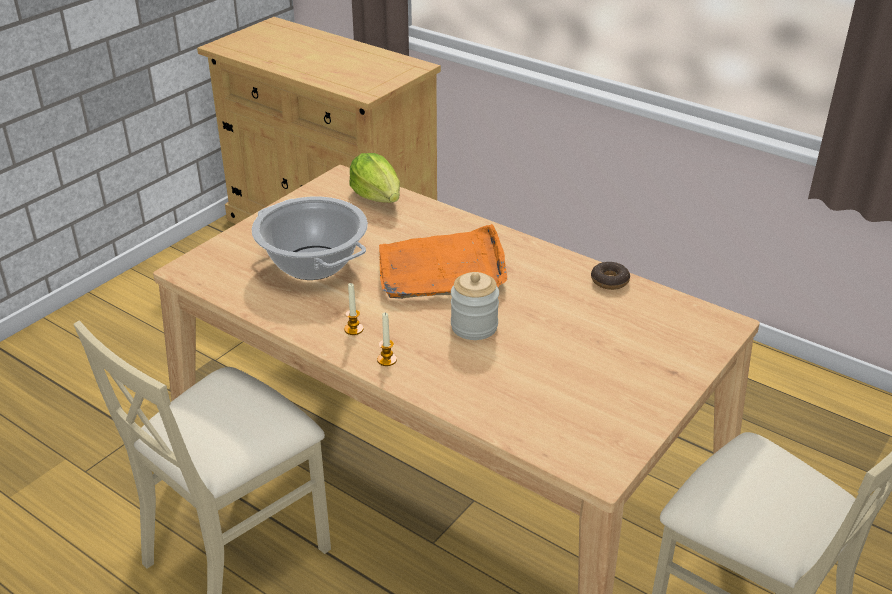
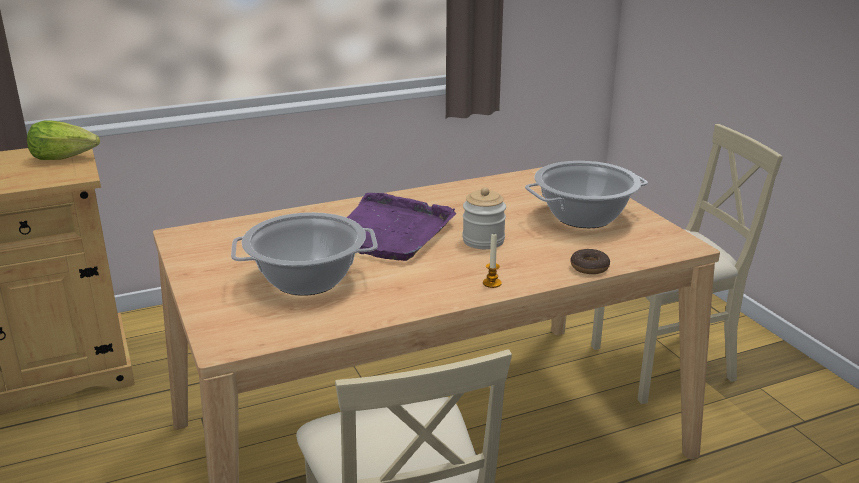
camera: 60 degrees left, 10 degrees down
candle [344,283,363,335] -> none
lettuce [349,153,400,203] -> lettuce moved to [27,120,100,160]
orange tray [379,224,507,299] -> purple tray [346,193,457,261]
donut [591,262,630,290] -> donut moved to [571,249,610,274]
none -> cooking pot [525,161,648,228]

